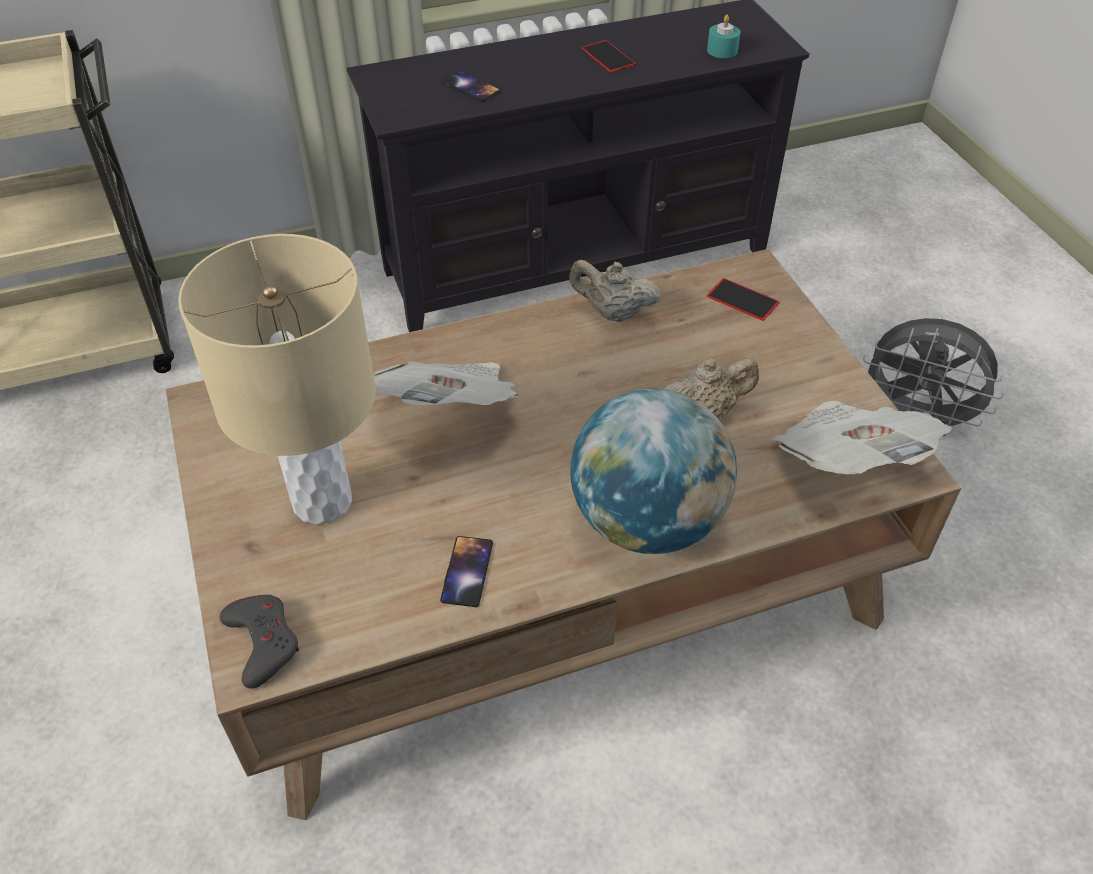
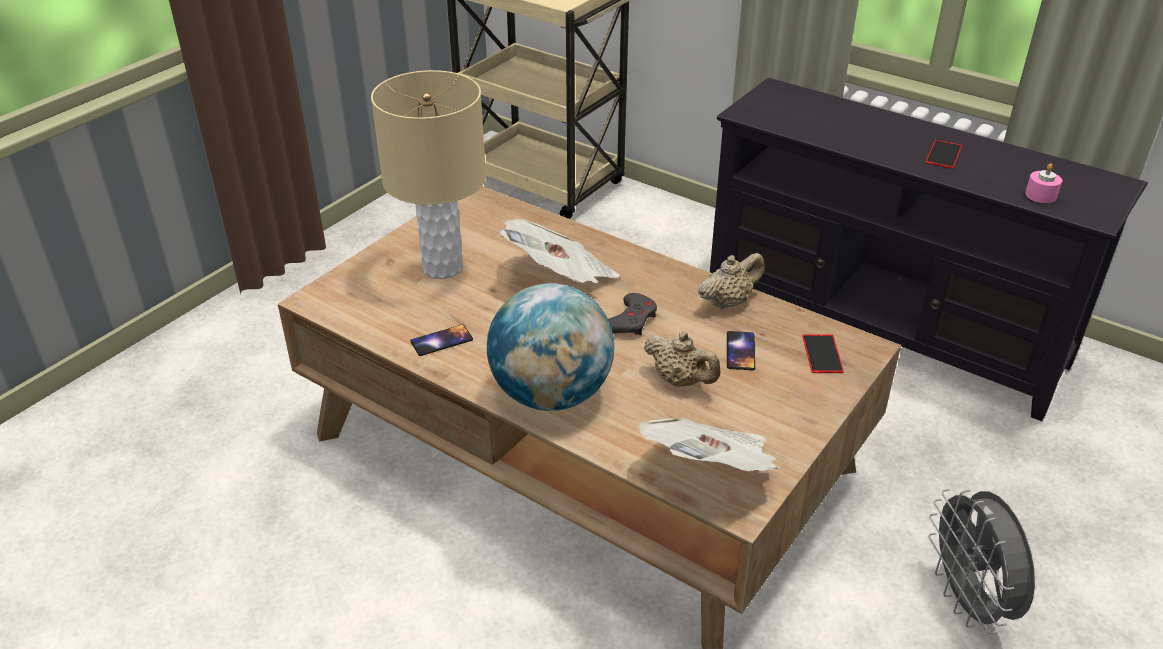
camera: 55 degrees right, 10 degrees down
grey game controller [220,595,299,689] -> grey game controller moved to [608,293,657,335]
phone [441,71,500,102] -> phone moved to [727,331,755,370]
beige teapot [569,260,661,322] -> beige teapot turned 75 degrees clockwise [698,253,765,309]
turquoise candle [707,15,741,58] -> pink candle [1025,163,1062,203]

